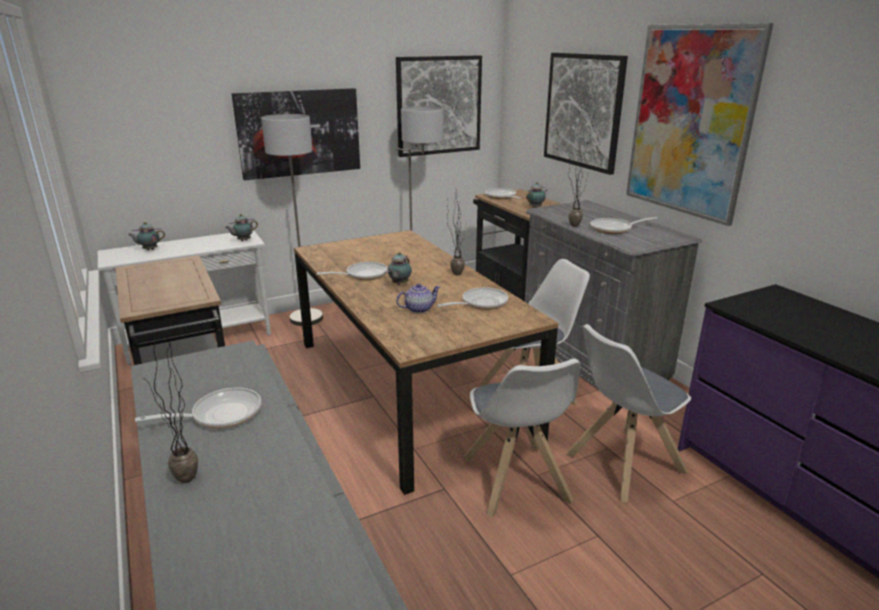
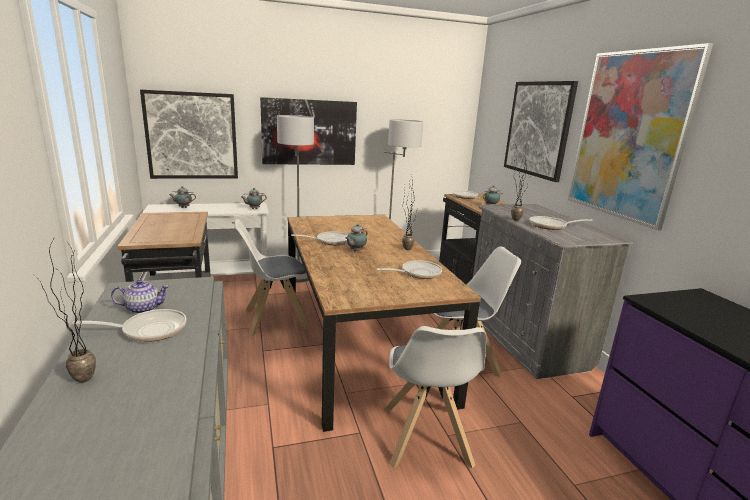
camera: 10 degrees right, 5 degrees down
picture [396,55,482,157] -> picture moved to [140,90,238,179]
teapot [396,283,440,313] -> teapot moved to [111,280,170,314]
chair [566,324,691,503] -> chair moved to [234,219,310,336]

